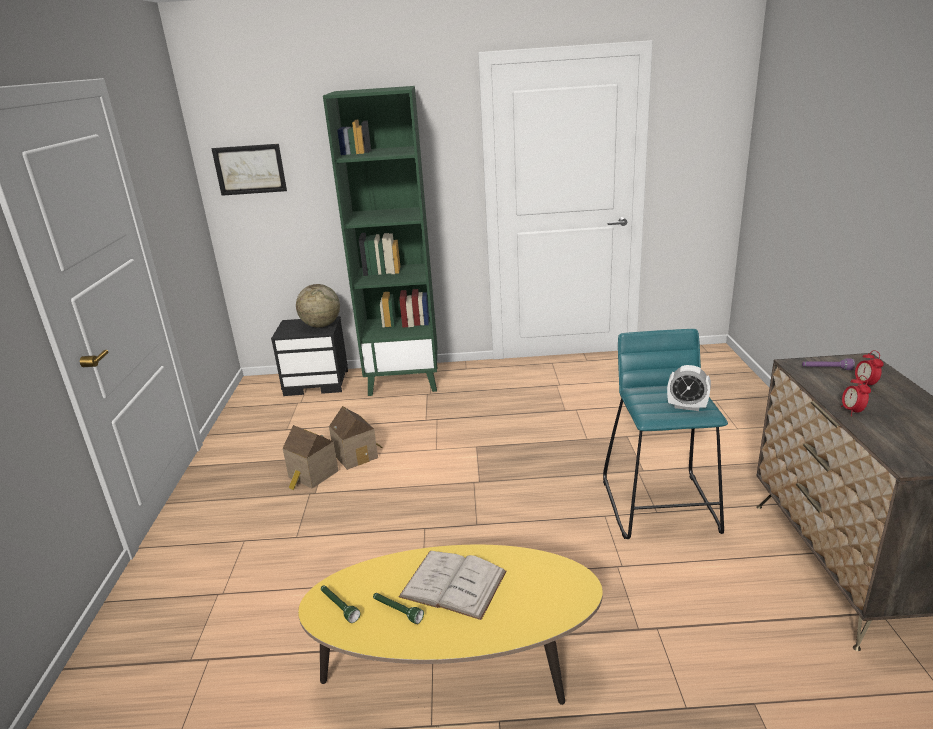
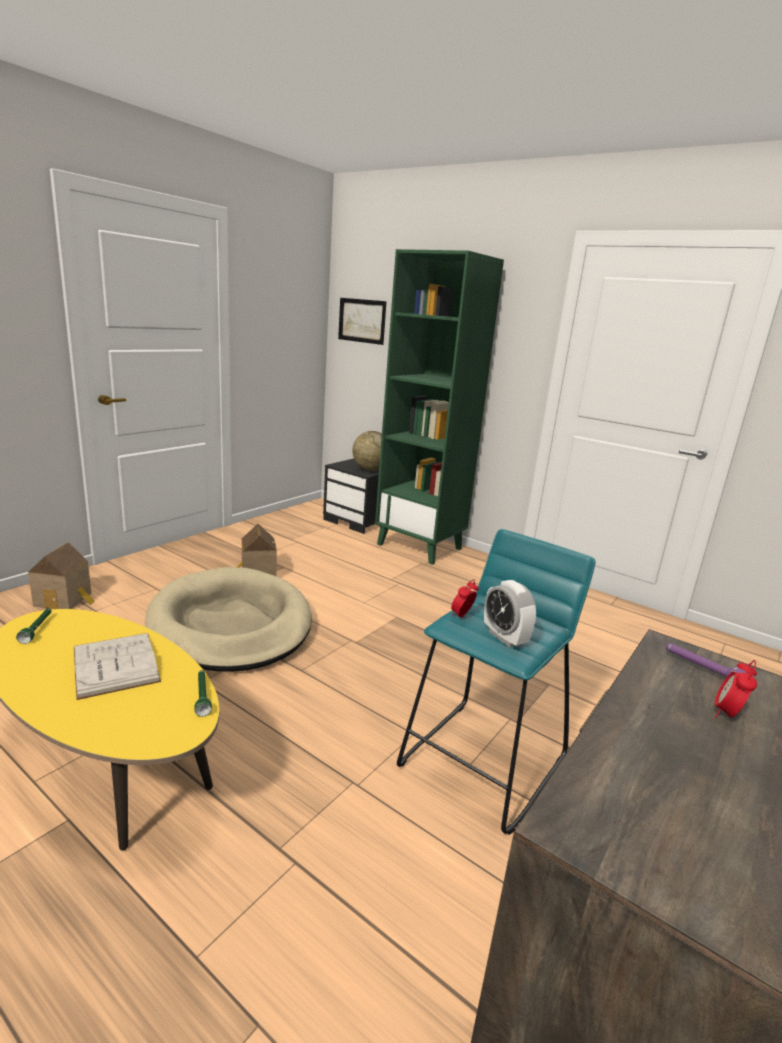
camera: 35 degrees right, 5 degrees down
toy house [329,406,382,470] -> toy house moved to [28,542,95,609]
green flashlight [373,593,424,624] -> green flashlight moved to [194,670,212,717]
alarm clock [841,375,871,416] -> alarm clock moved to [451,579,479,618]
none -> beige dog bed [145,567,312,672]

